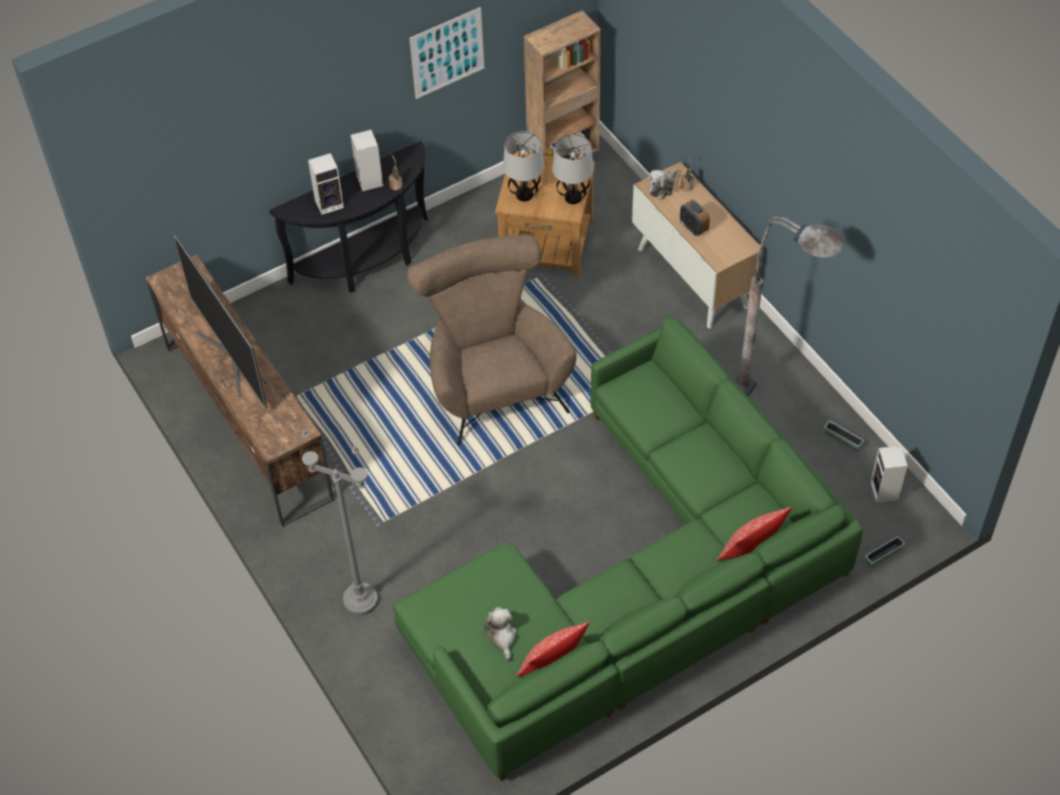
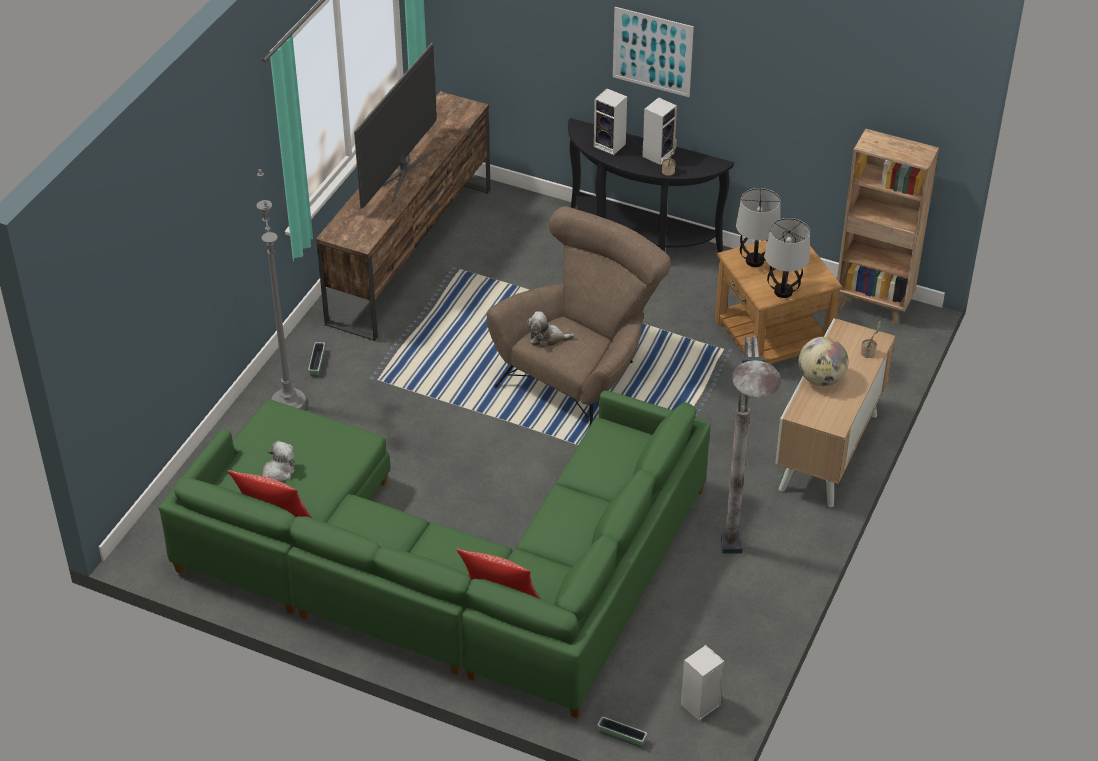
camera: 55 degrees right, 10 degrees down
picture [410,7,484,99] -> picture moved to [613,7,694,97]
plush toy [648,169,677,200] -> plush toy moved to [527,311,575,348]
alarm clock [680,200,710,236] -> globe [799,337,848,386]
planter [824,421,864,451] -> planter moved to [308,342,325,377]

